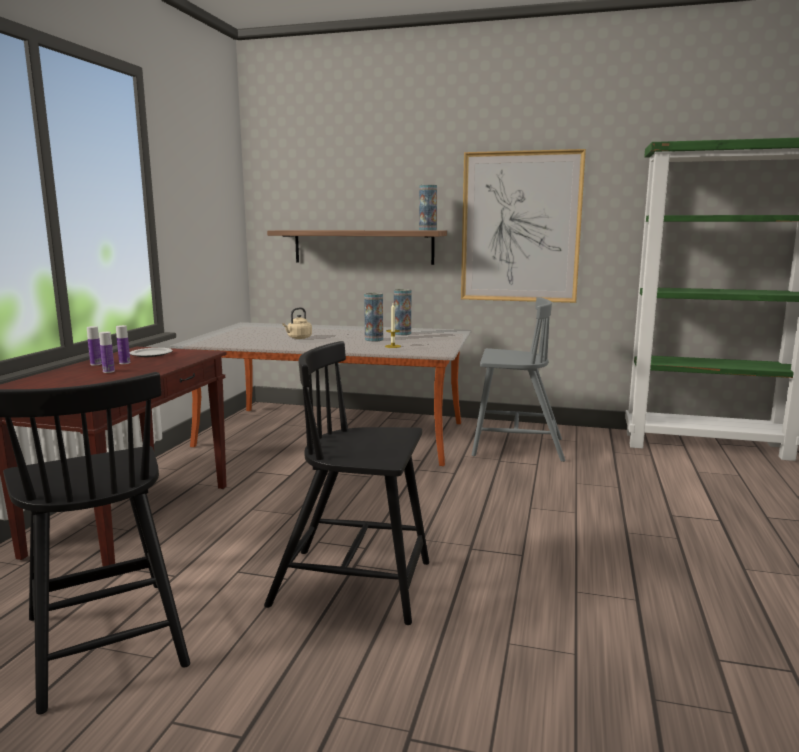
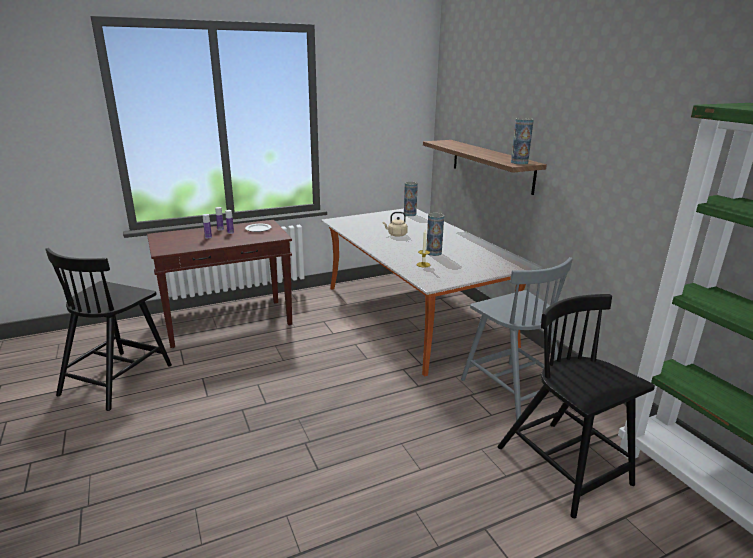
camera: 50 degrees right, 10 degrees up
black chair [264,341,429,625] -> black chair moved to [497,294,655,518]
vase [394,289,411,335] -> vase moved to [404,182,418,216]
picture [461,149,586,303] -> none

